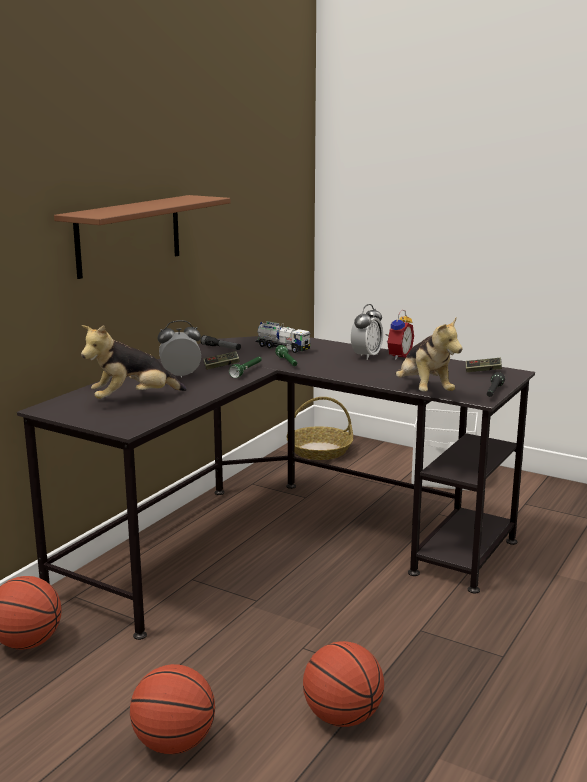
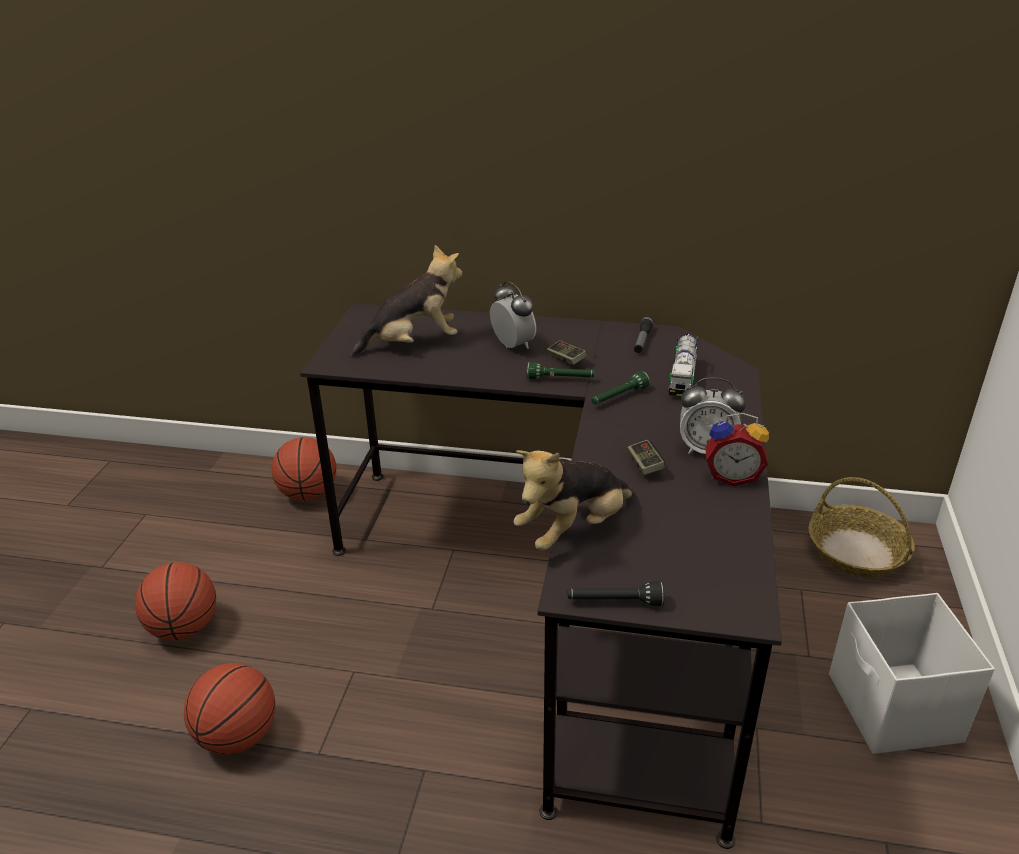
camera: 70 degrees right, 15 degrees up
brown shelf [54,195,231,279] -> none
plush toy [81,325,187,399] -> plush toy turned 120 degrees clockwise [351,245,462,357]
game controller [466,358,502,372] -> game controller moved to [627,440,666,475]

